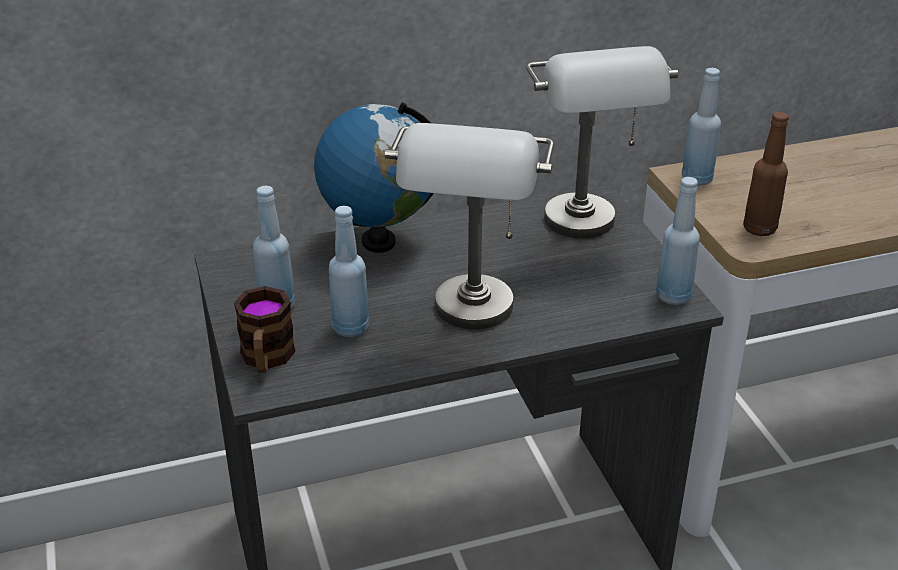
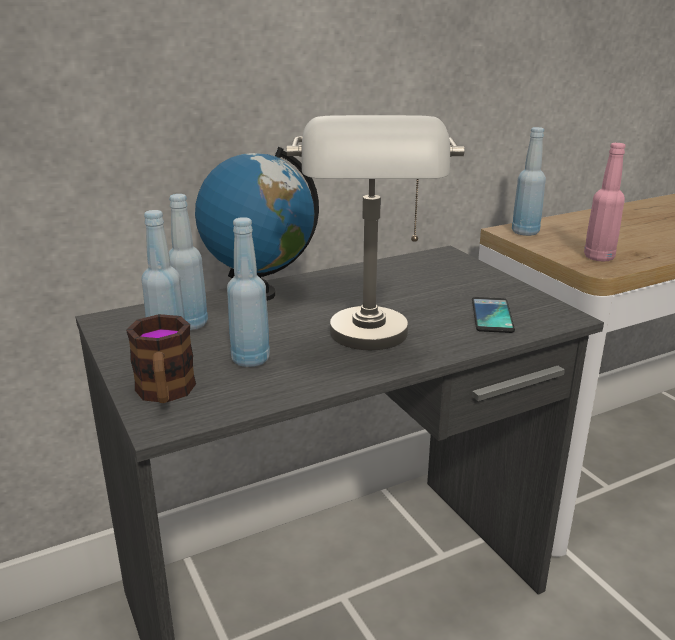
camera: 10 degrees left, 10 degrees down
grey table lamp [526,46,678,238] -> none
blue bottle [656,177,700,305] -> blue bottle moved to [169,194,208,330]
brown bottle [743,112,789,236] -> pink bottle [584,143,625,262]
none -> phone [472,297,515,333]

